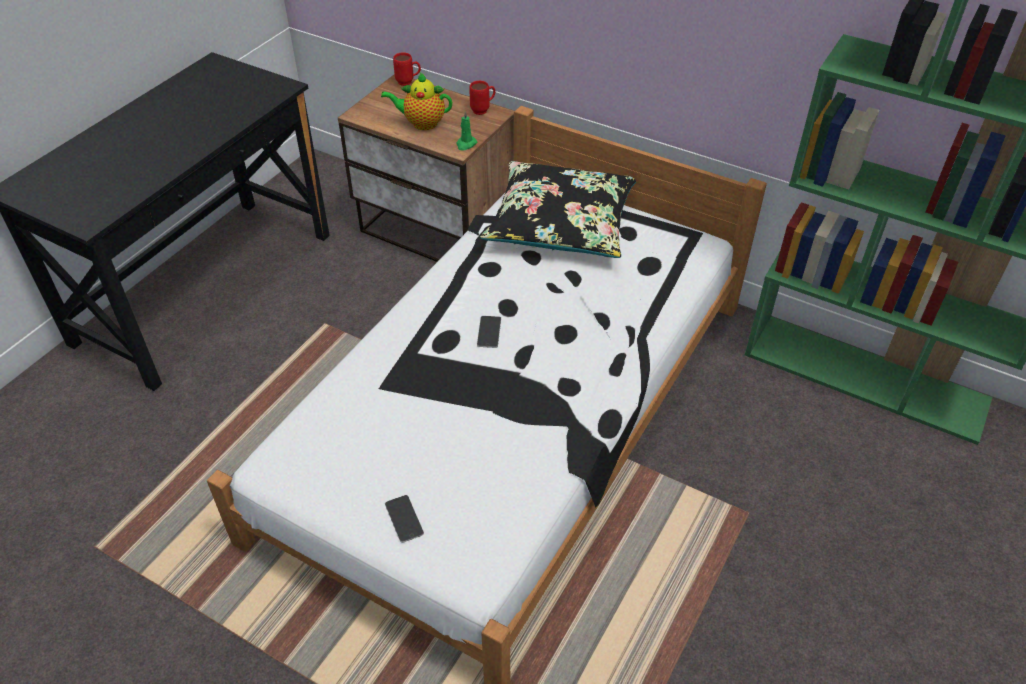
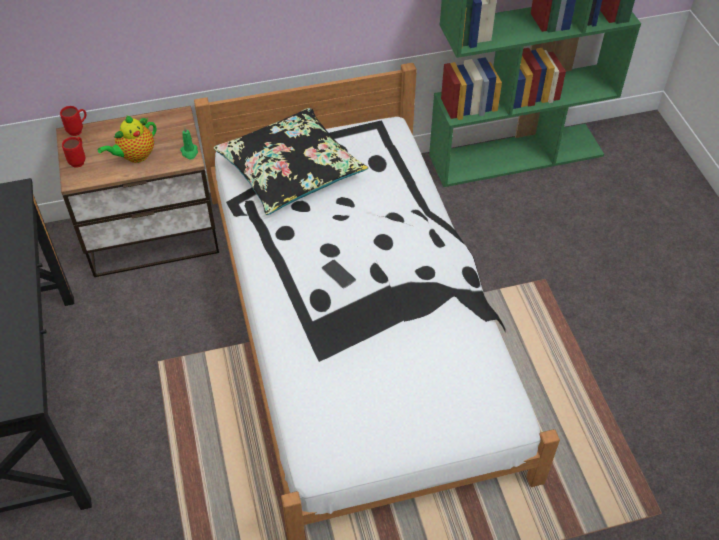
camera: 45 degrees left, 5 degrees up
phone [385,495,424,543] -> none
red mug [469,81,495,115] -> red mug moved to [62,137,85,168]

